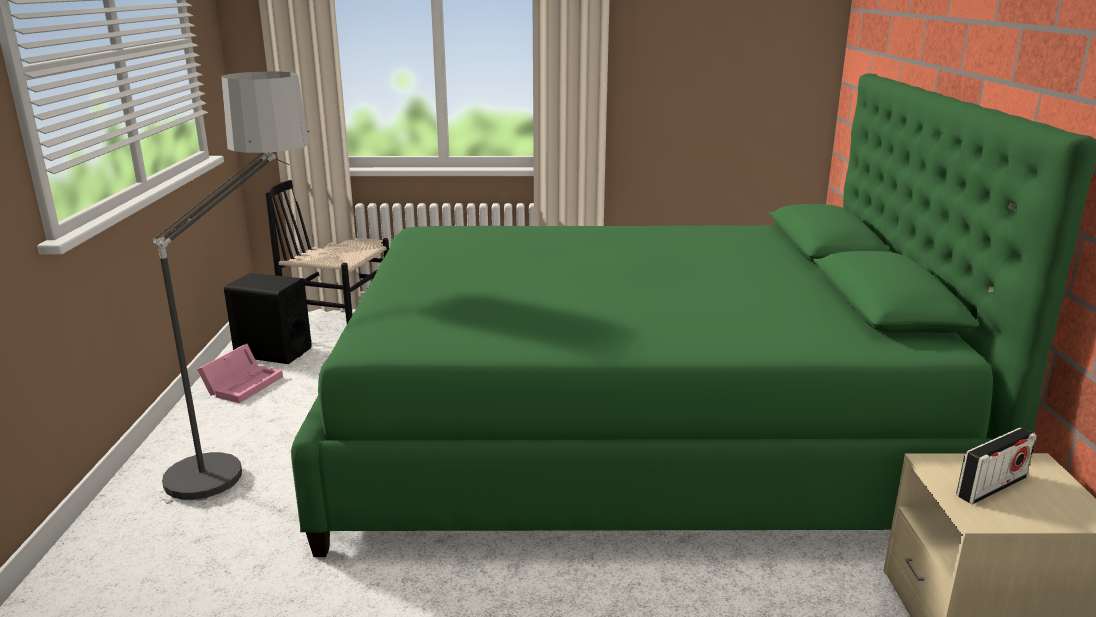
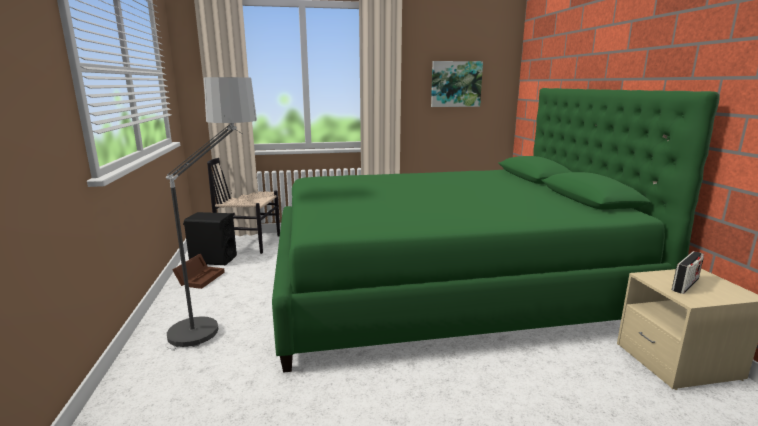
camera: 10 degrees left, 5 degrees down
pink storage box [197,344,283,403] -> brown storage box [172,254,225,289]
none -> picture [431,61,483,107]

